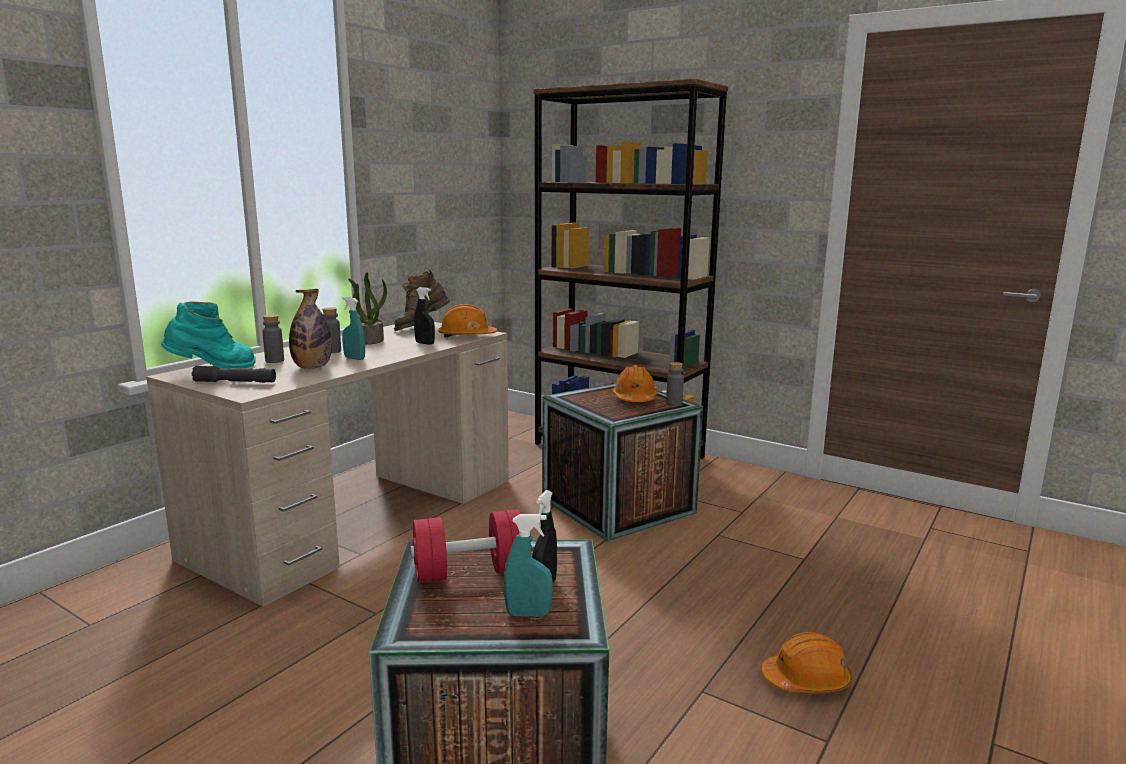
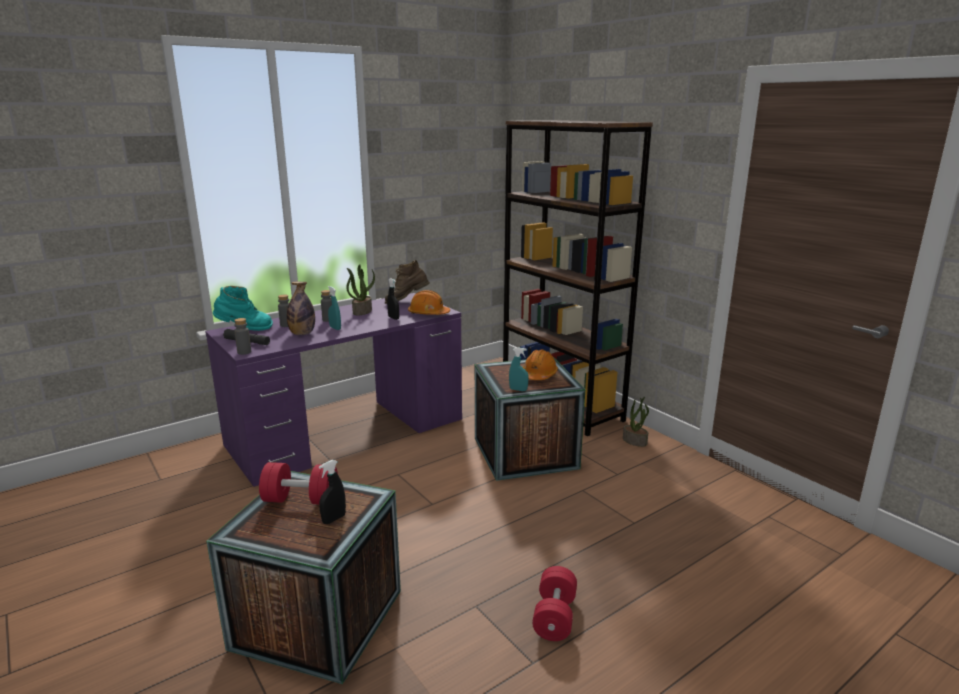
camera: 20 degrees right, 5 degrees up
beige desk [146,322,509,607] -> purple desk [205,293,462,487]
turquoise spray bottle [504,514,553,617] -> turquoise spray bottle moved to [509,347,529,391]
grey bottle [666,362,684,406] -> grey bottle moved to [234,318,251,355]
orange hard hat [761,632,852,694] -> red dumbbell [532,566,577,641]
none -> potted plant [623,397,649,447]

